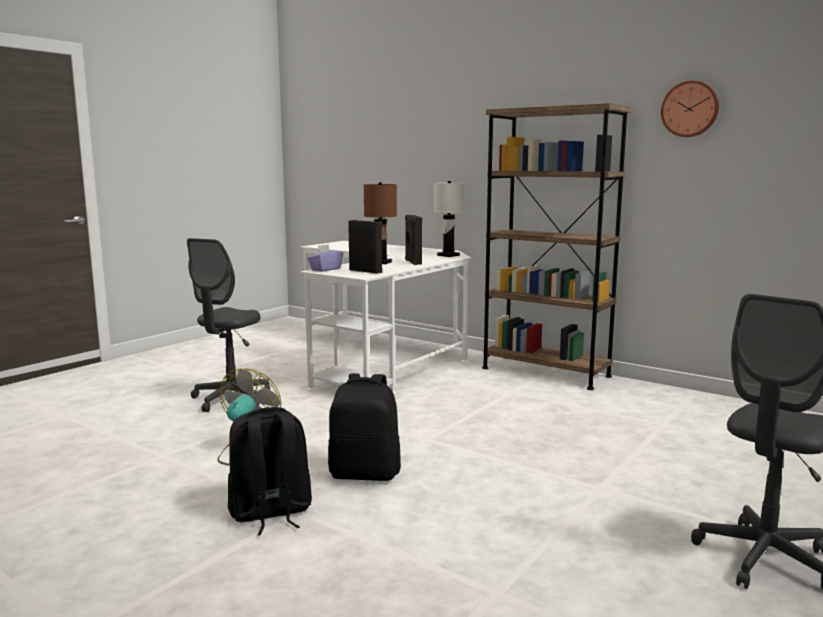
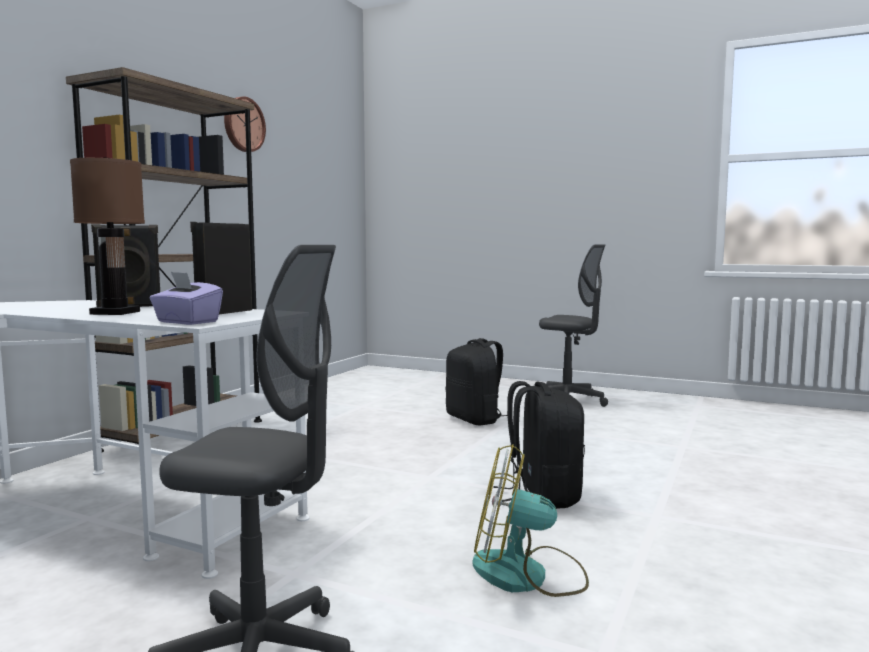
camera: 100 degrees left, 5 degrees down
black backpack [228,407,312,535] -> black backpack moved to [446,338,507,426]
white table lamp [434,181,465,257] -> none

